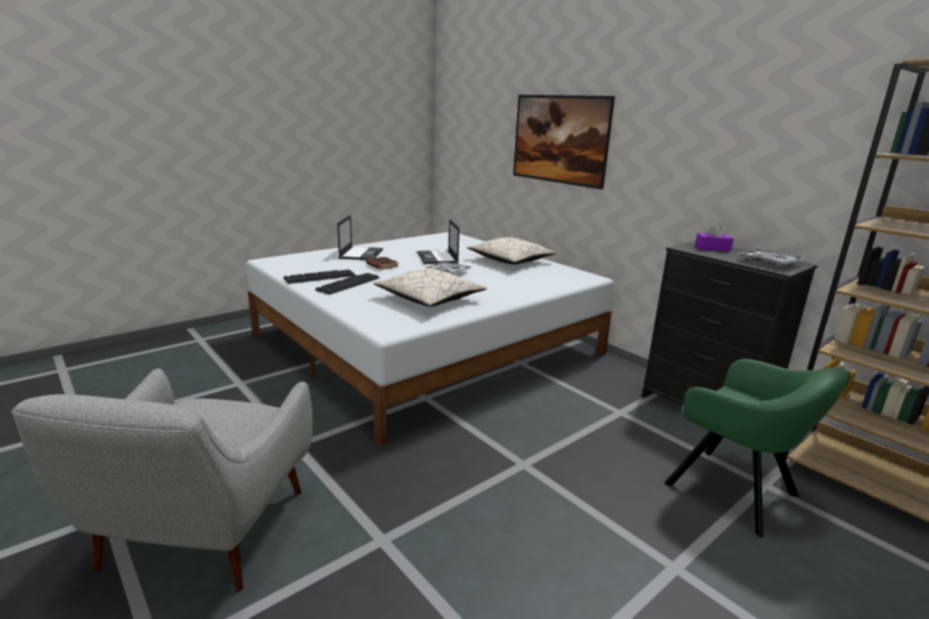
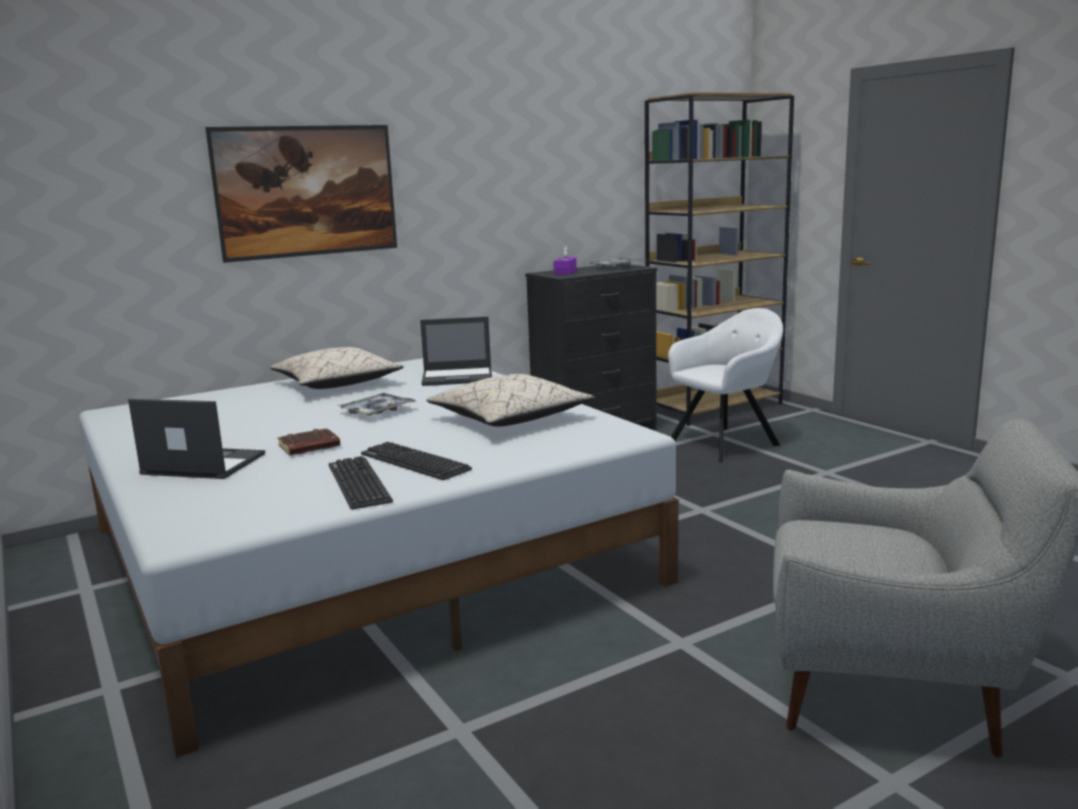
camera: 80 degrees left, 5 degrees down
laptop [417,219,460,264] -> laptop moved to [420,317,492,386]
green armchair [664,359,850,537] -> white armchair [668,308,783,462]

